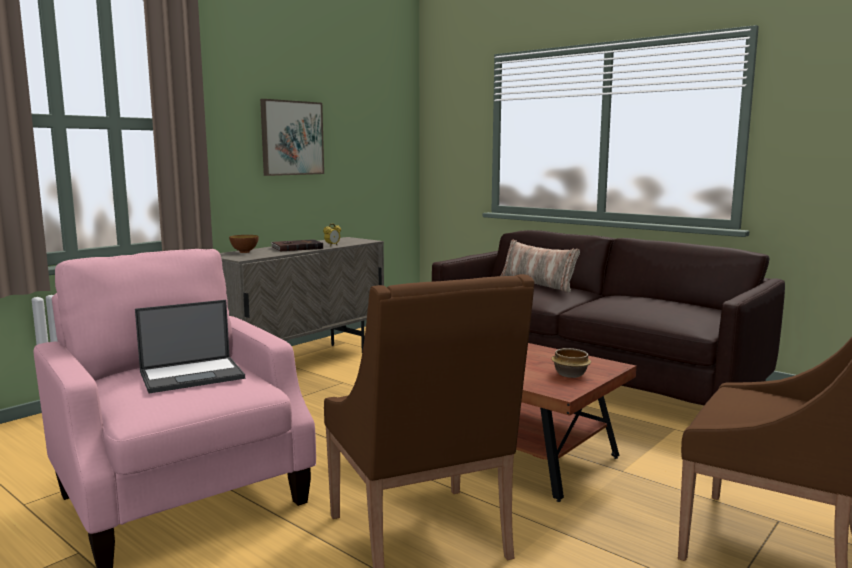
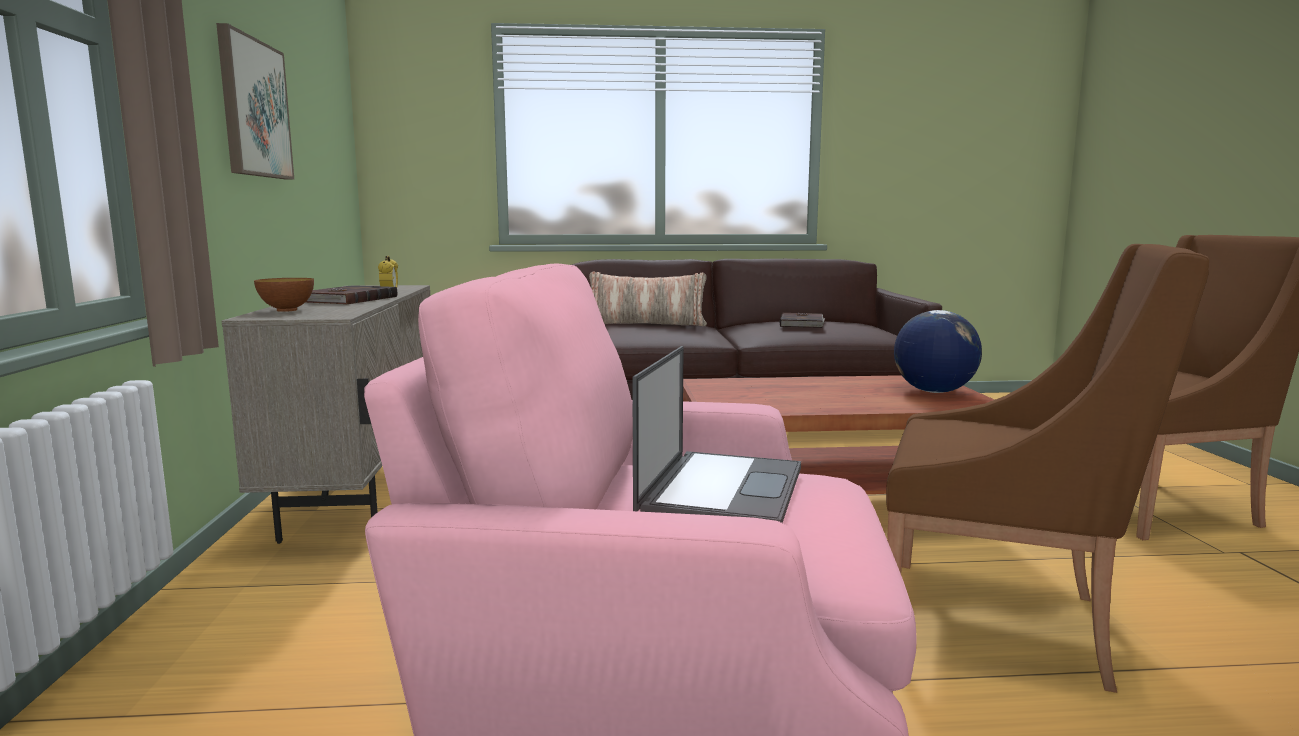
camera: 45 degrees left, 0 degrees up
bowl [551,348,591,378] -> globe [894,310,982,393]
none -> brown book [779,313,825,328]

